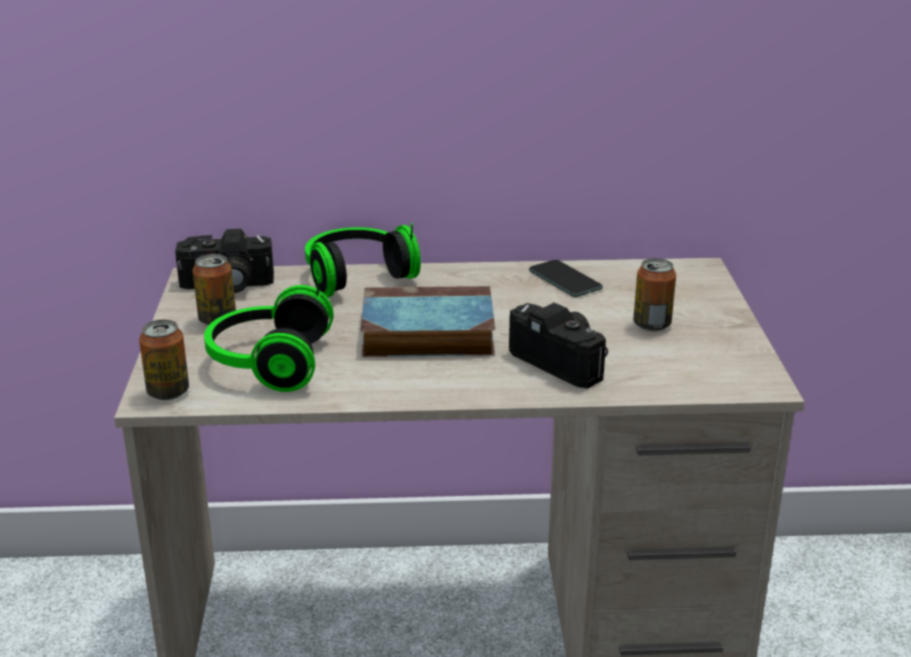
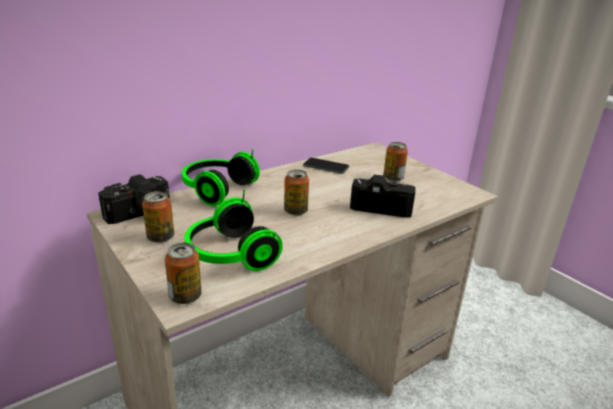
camera: 35 degrees left, 0 degrees up
book [361,286,495,357] -> can [284,170,309,215]

